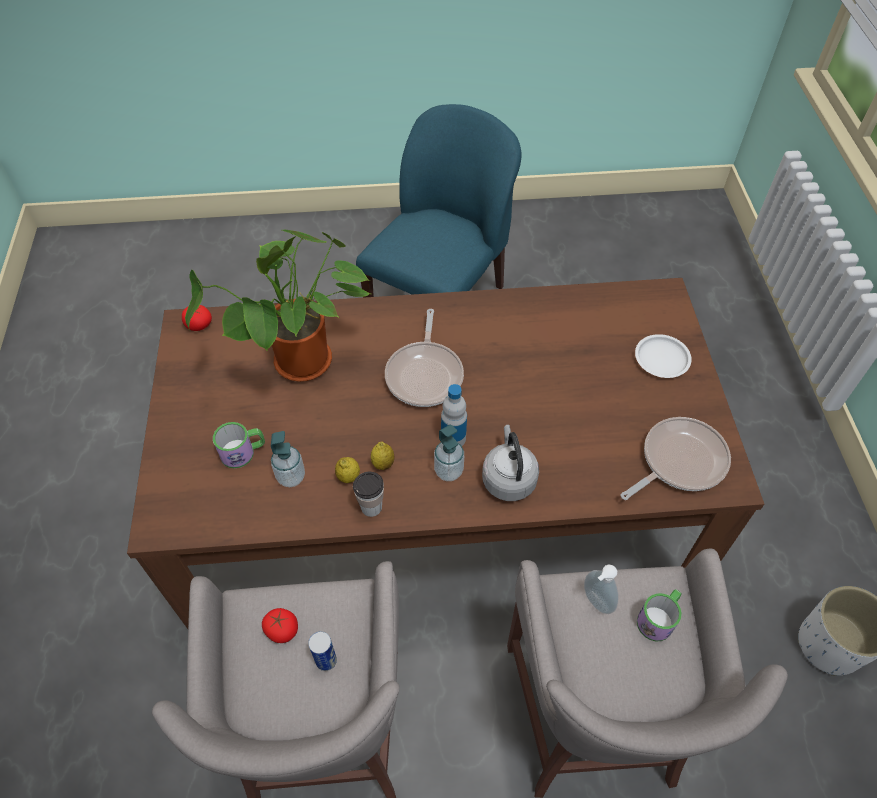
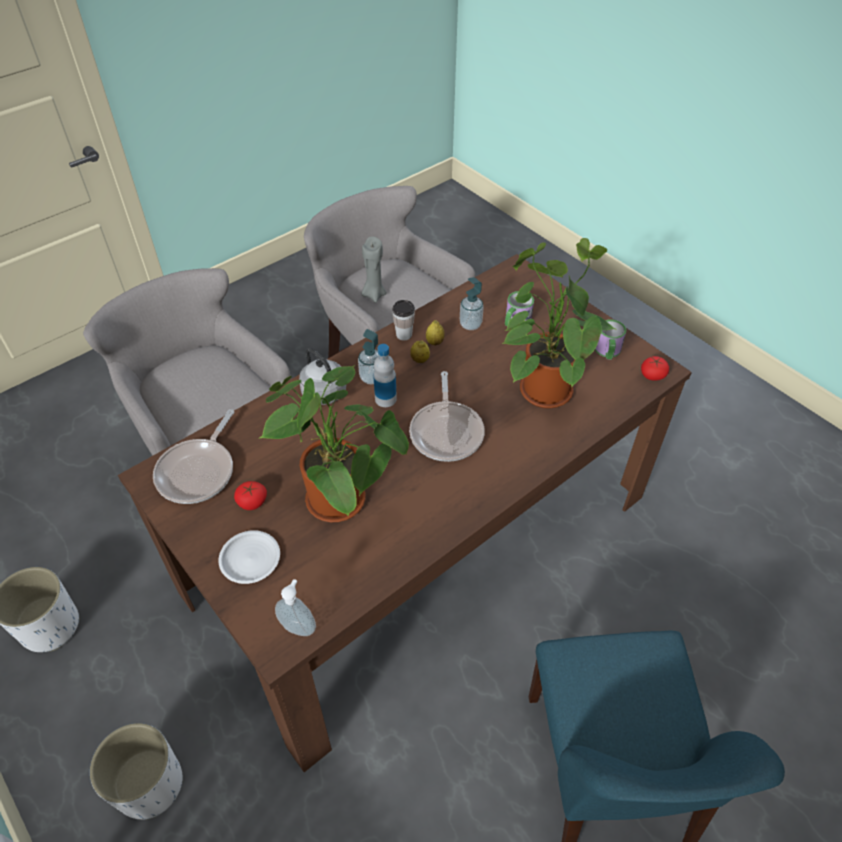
camera: 145 degrees right, 5 degrees down
tomato [262,608,298,643] -> tomato moved to [234,481,267,510]
can [308,631,337,671] -> grey candle [362,236,386,303]
frying pan [385,309,464,407] -> frying pan turned 150 degrees counterclockwise [409,371,485,462]
soap dispenser [584,564,619,614] -> soap dispenser moved to [275,579,316,636]
mug [637,589,682,641] -> mug moved to [595,319,626,360]
none -> white planter [90,723,183,820]
none -> potted plant [258,365,409,522]

